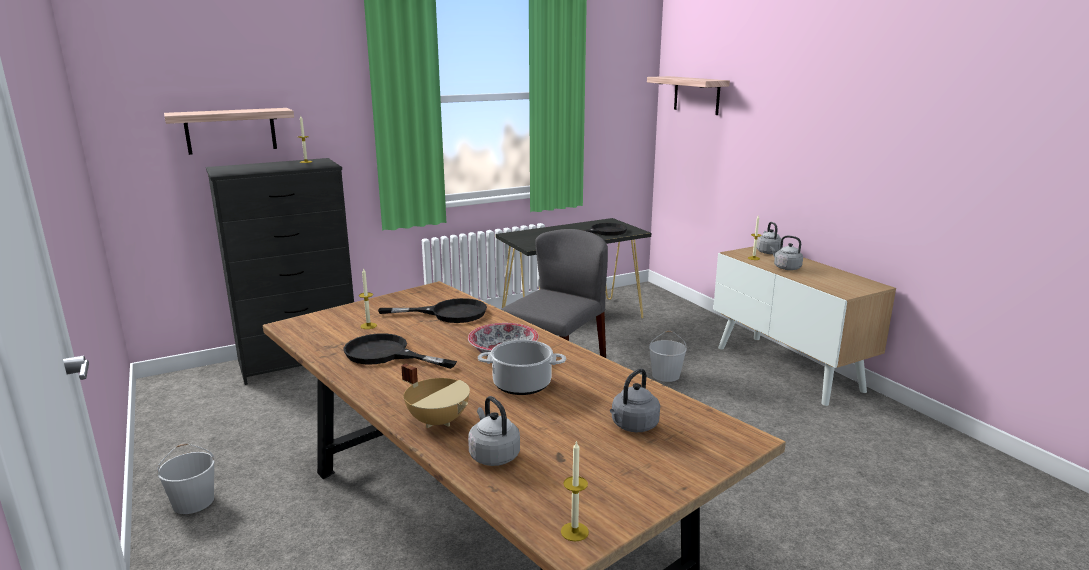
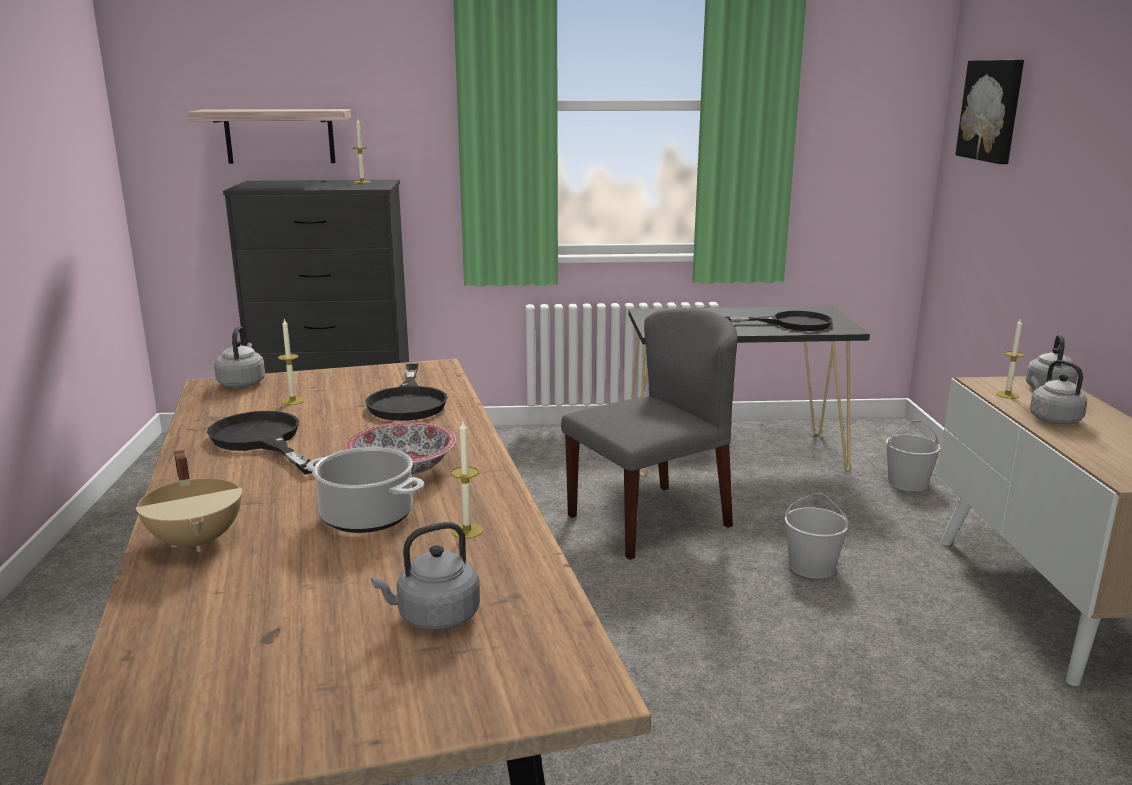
camera: 25 degrees right, 0 degrees up
white bucket [157,444,215,514] -> white bucket moved to [886,420,941,491]
black frying pan [378,298,487,323] -> black frying pan turned 60 degrees clockwise [365,364,448,421]
grey kettle [468,396,520,466] -> grey kettle moved to [214,326,265,388]
candle [561,440,589,542] -> candle moved to [451,422,483,539]
shelf [647,76,730,115] -> picture [955,60,1024,164]

